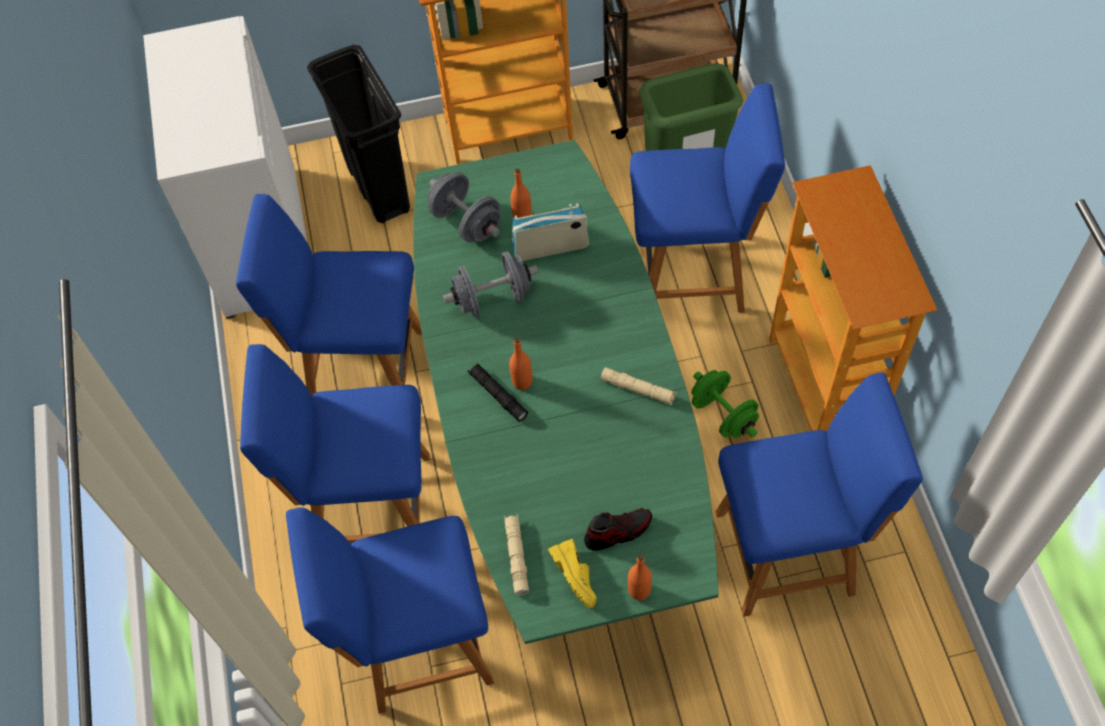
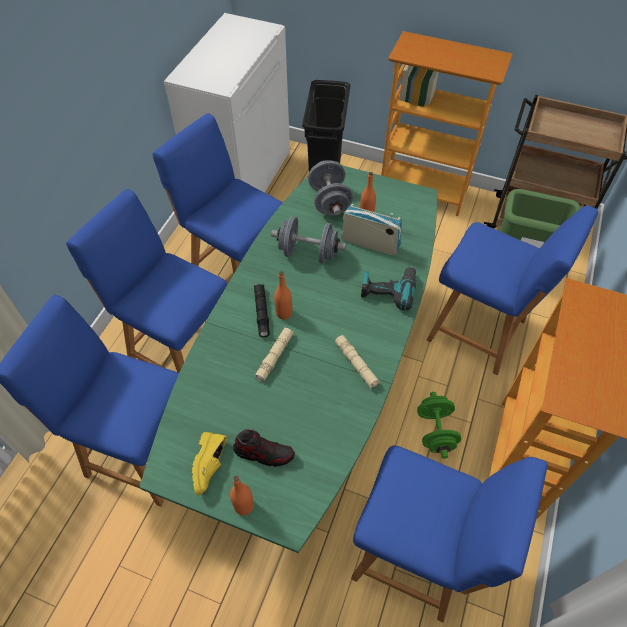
camera: 30 degrees right, 5 degrees down
beige flashlight [504,514,529,595] -> beige flashlight moved to [255,327,295,382]
none -> power drill [361,265,416,311]

